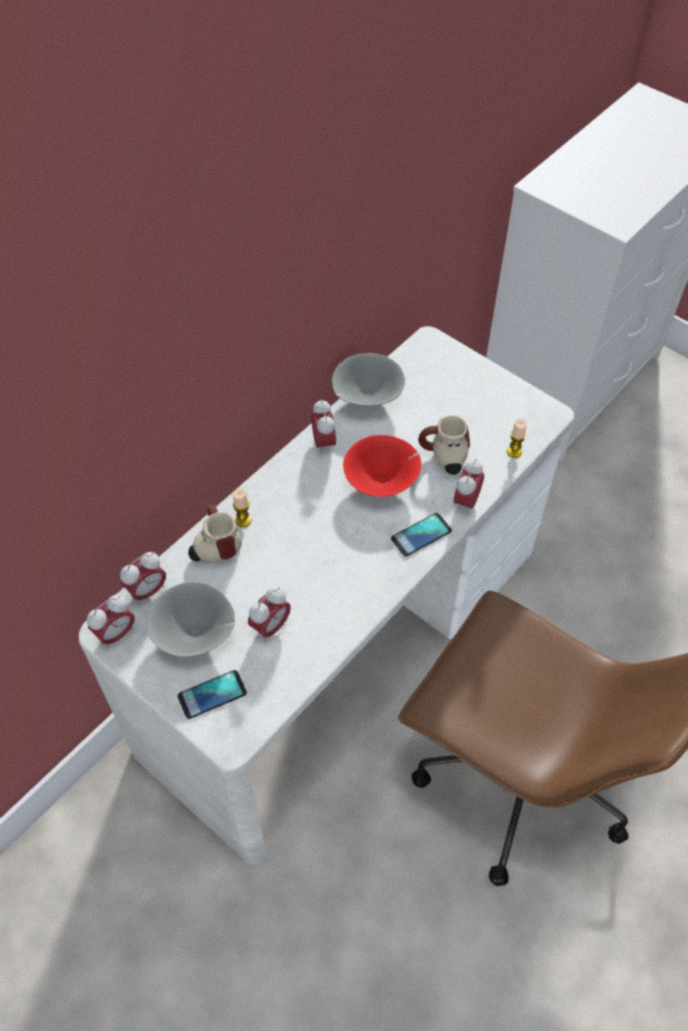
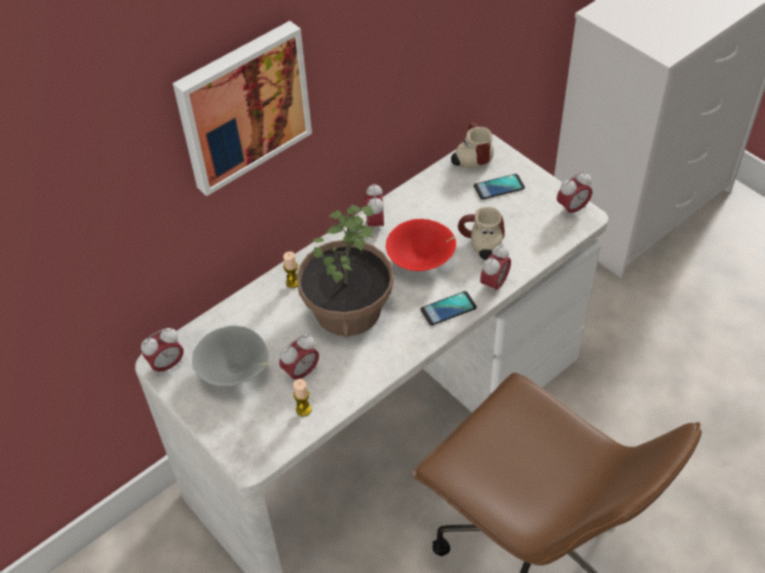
camera: 10 degrees right, 5 degrees down
alarm clock [120,552,166,604] -> alarm clock moved to [557,172,592,218]
phone [178,670,247,719] -> phone moved to [474,174,525,200]
mug [188,505,242,563] -> mug moved to [451,122,494,168]
grey bowl [332,353,405,406] -> none
candle [507,419,527,458] -> candle moved to [293,379,312,417]
none -> picture [173,21,312,196]
none -> potted plant [297,205,394,337]

